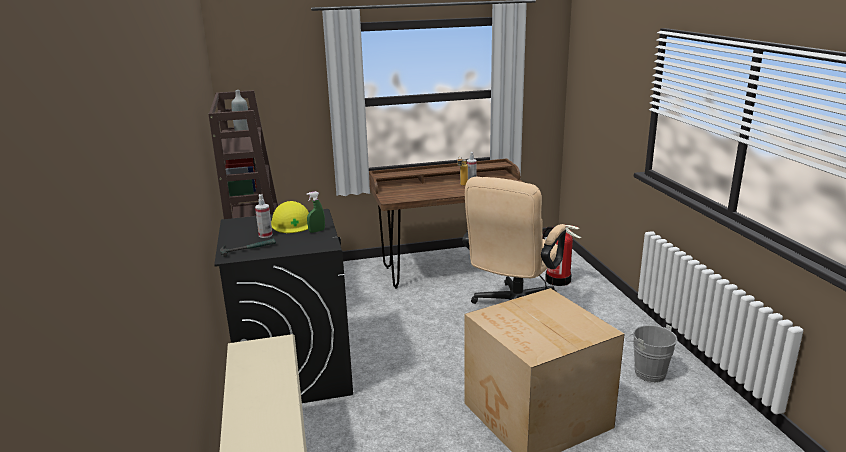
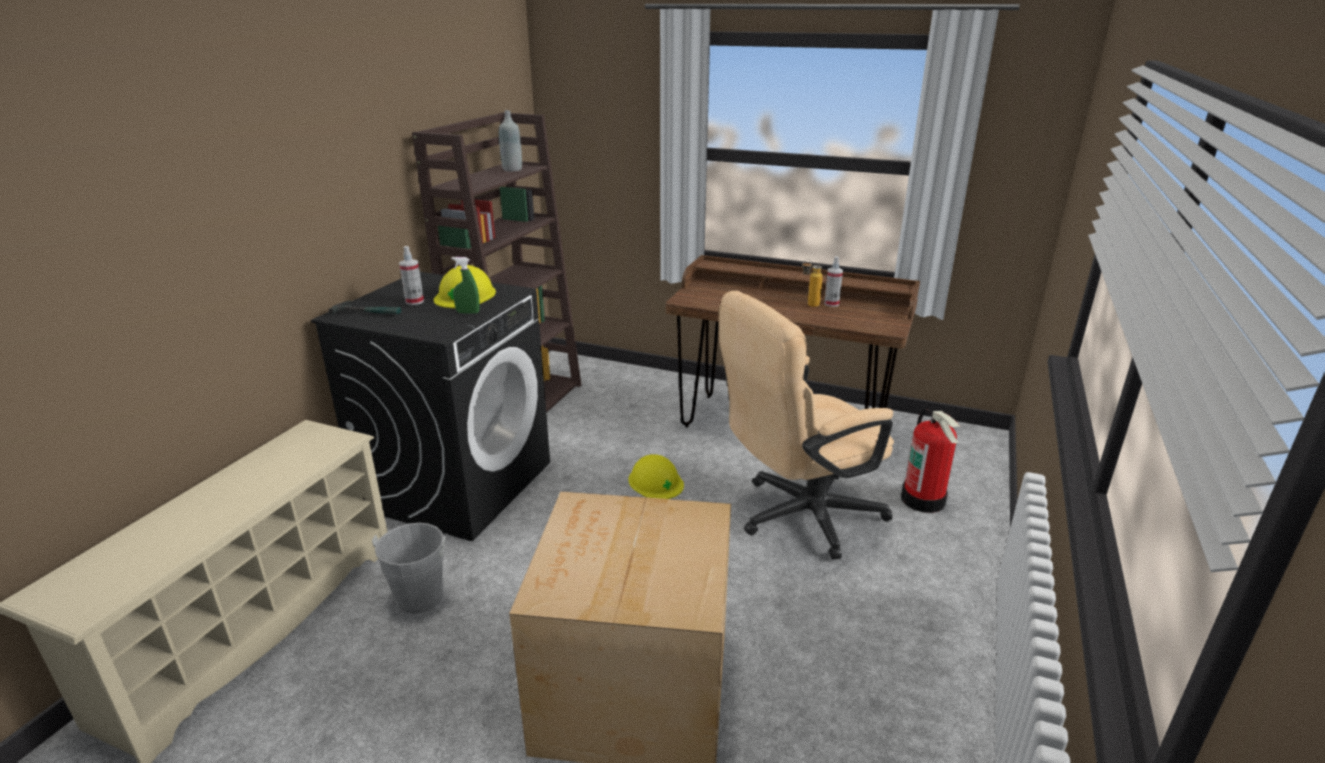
camera: 35 degrees right, 5 degrees up
grey bucket [625,324,677,383] -> grey bucket moved to [372,523,450,614]
none -> yellow hard hat [628,454,684,499]

